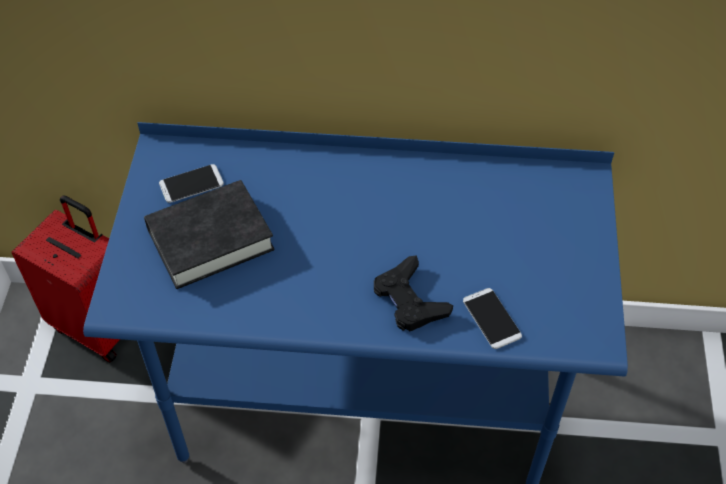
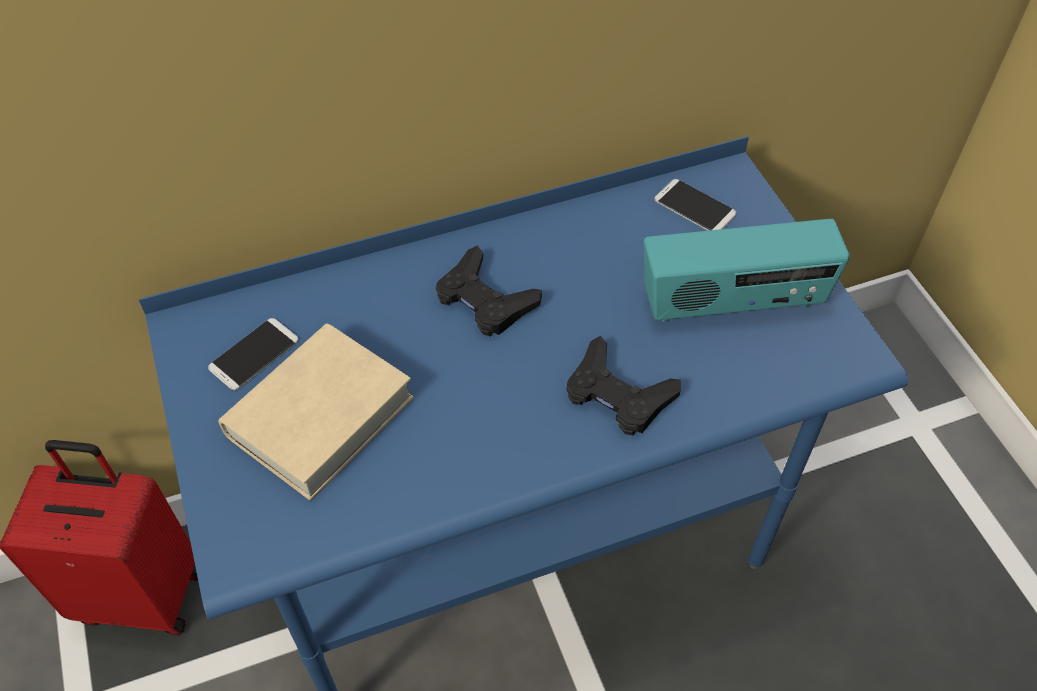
camera: 25 degrees left, 0 degrees up
black book [144,180,275,289] -> beige book [218,323,413,501]
phone [463,288,522,349] -> phone moved to [655,179,737,231]
none -> black game controller [436,245,542,336]
none -> radio [644,219,850,322]

